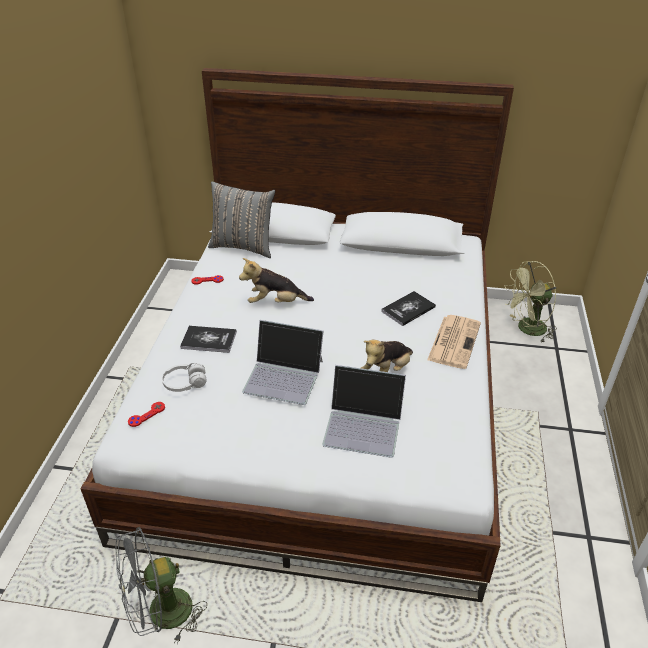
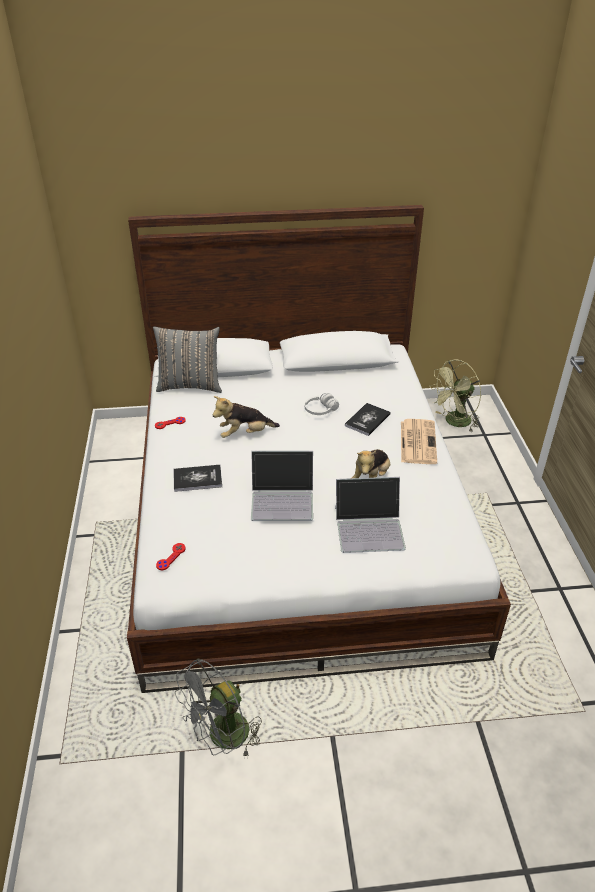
camera: 15 degrees left, 0 degrees up
white headphones [162,363,206,392] -> white headphones moved to [305,393,339,415]

